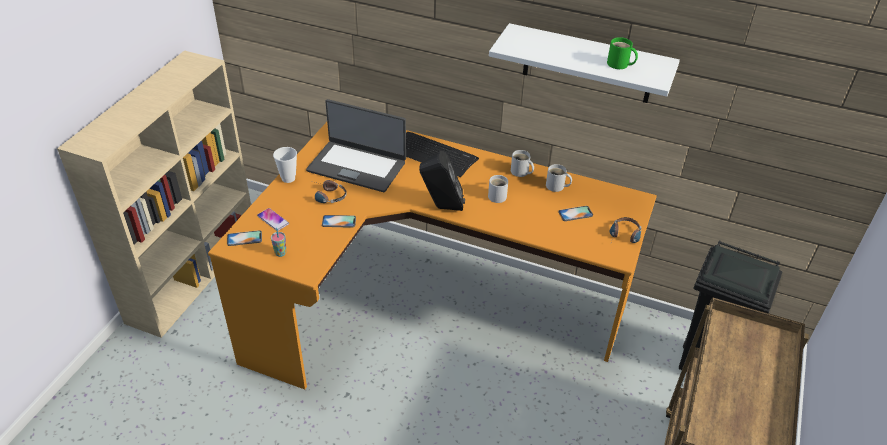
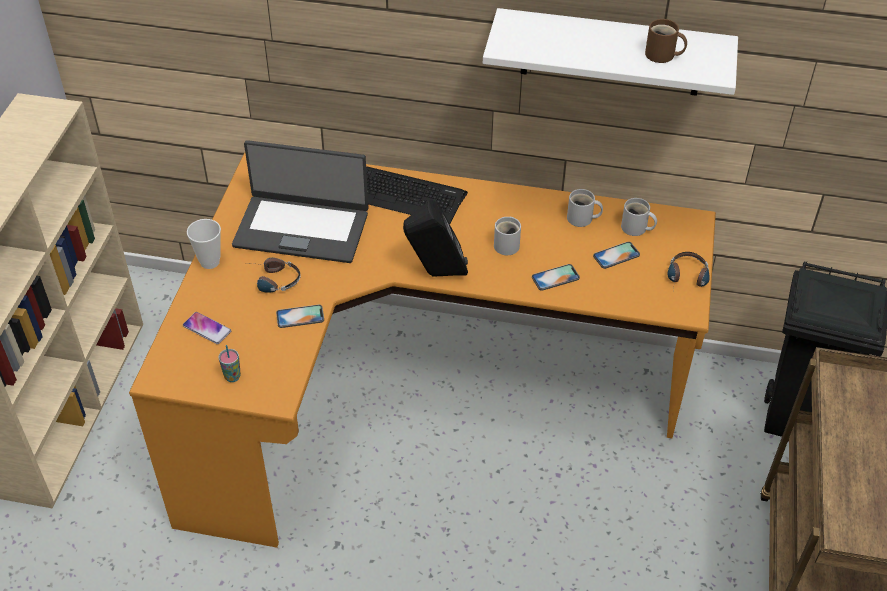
camera: 10 degrees left, 5 degrees up
phone [227,230,262,246] -> phone moved to [532,264,580,291]
white mug [511,150,534,177] -> white mug moved to [621,198,657,236]
green mug [607,37,638,69] -> brown mug [645,19,687,63]

